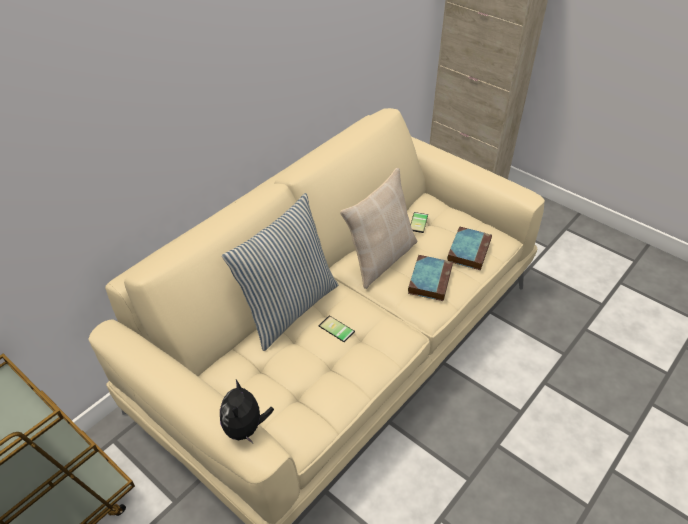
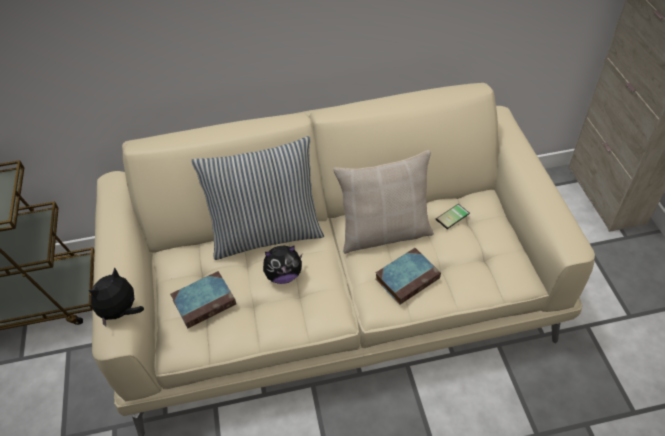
camera: 40 degrees right, 5 degrees up
phone [318,315,355,342] -> plush toy [263,246,302,284]
book [447,226,492,270] -> book moved to [170,271,236,329]

